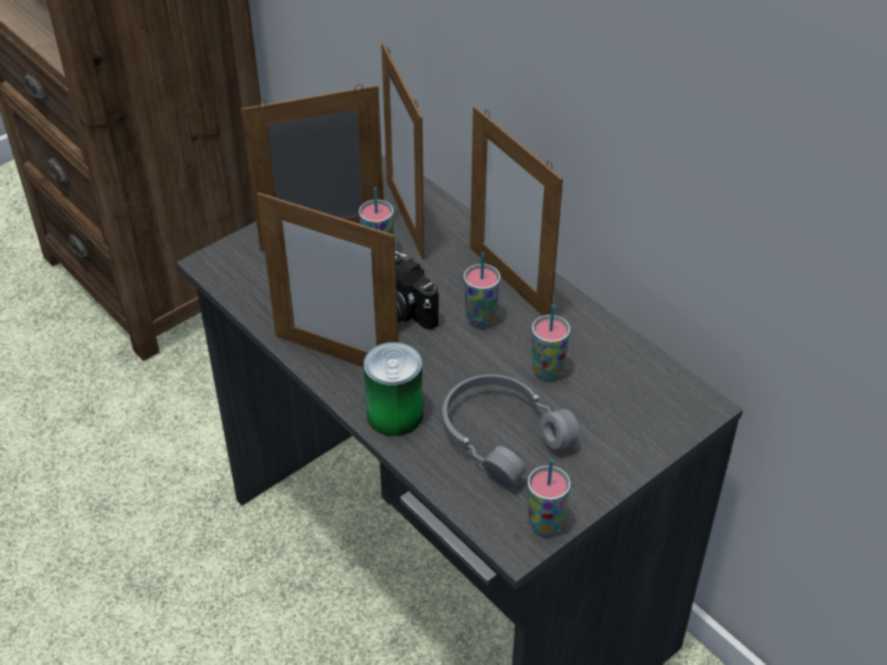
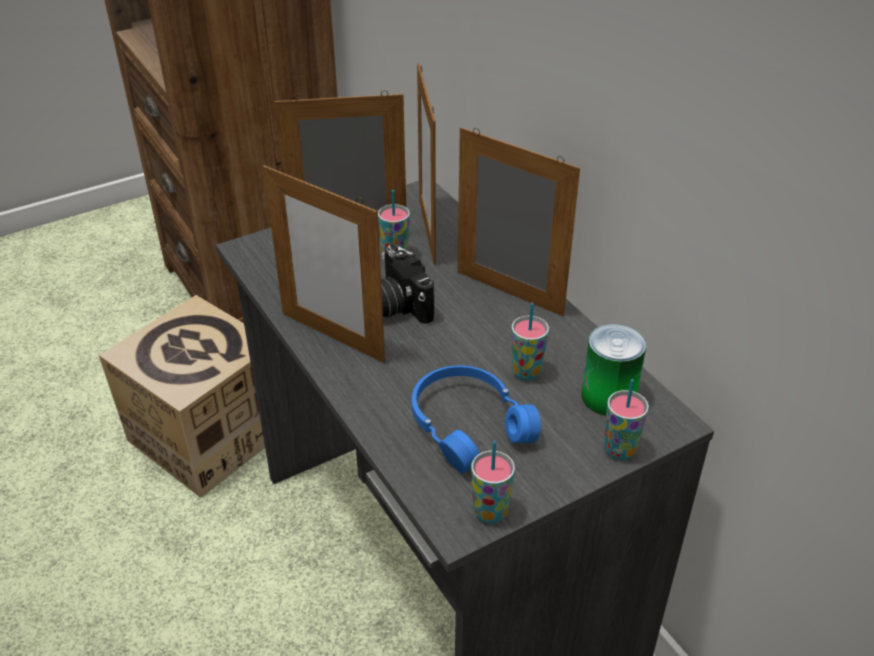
camera: 10 degrees right, 5 degrees down
can [363,342,423,436] -> can moved to [581,324,646,416]
grey headphones [442,374,579,488] -> blue headphones [412,365,541,473]
cup [464,253,501,328] -> cup moved to [604,379,649,460]
picture frame [470,106,563,316] -> picture frame turned 150 degrees clockwise [458,127,580,316]
none -> cardboard box [99,295,265,498]

